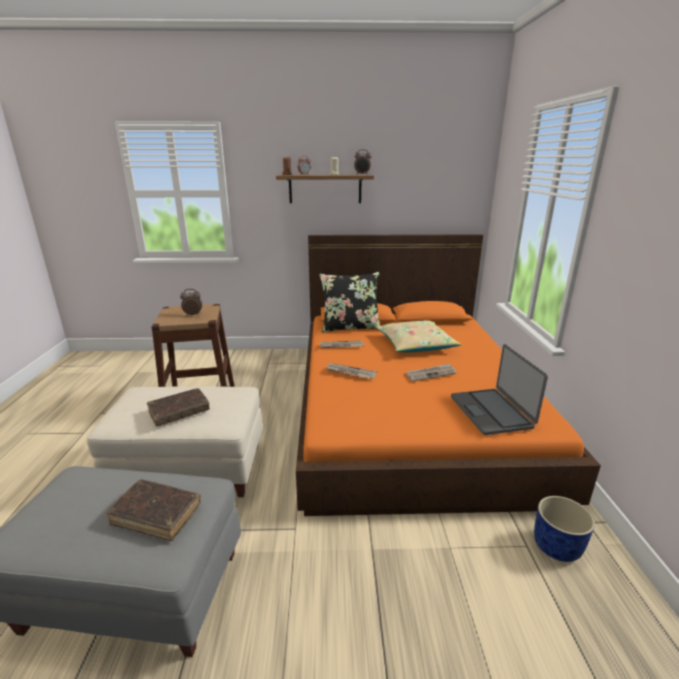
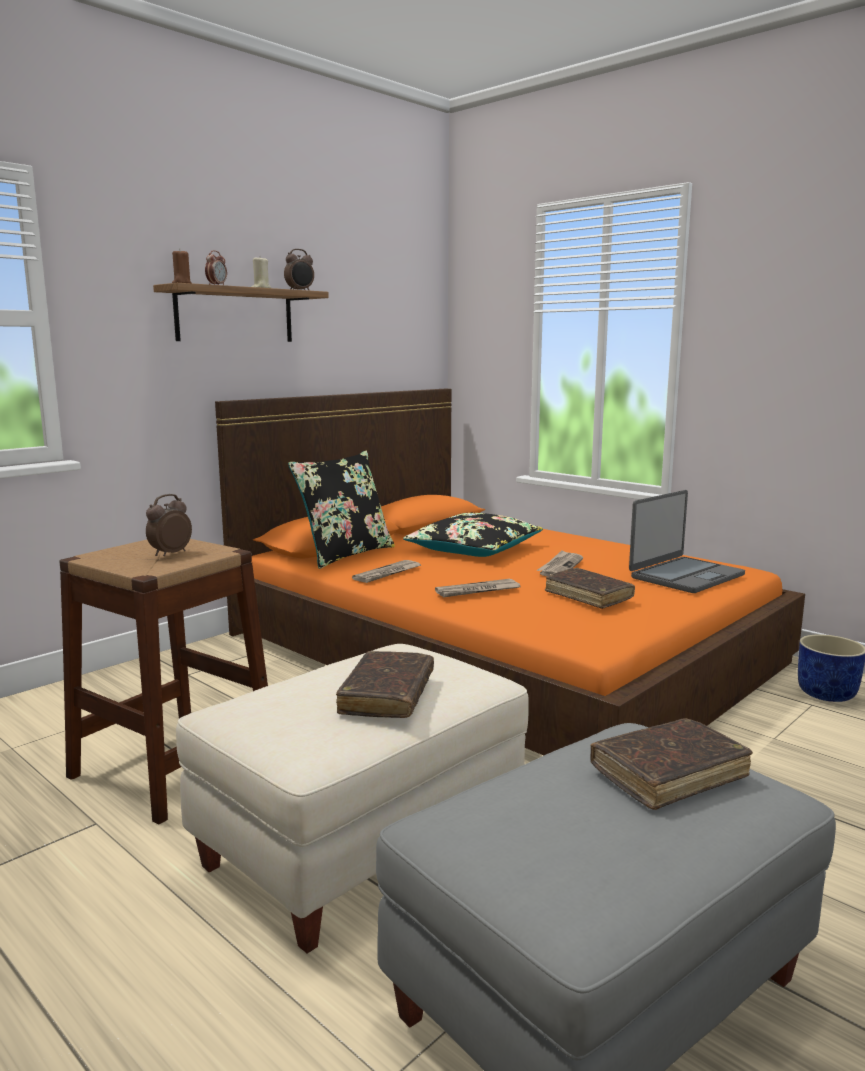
camera: 45 degrees left, 10 degrees down
beige pillow [376,321,462,353] -> black pillow [403,513,543,557]
laptop [451,344,548,435] -> laptop turned 75 degrees counterclockwise [629,490,745,593]
none -> brown book [545,568,635,609]

